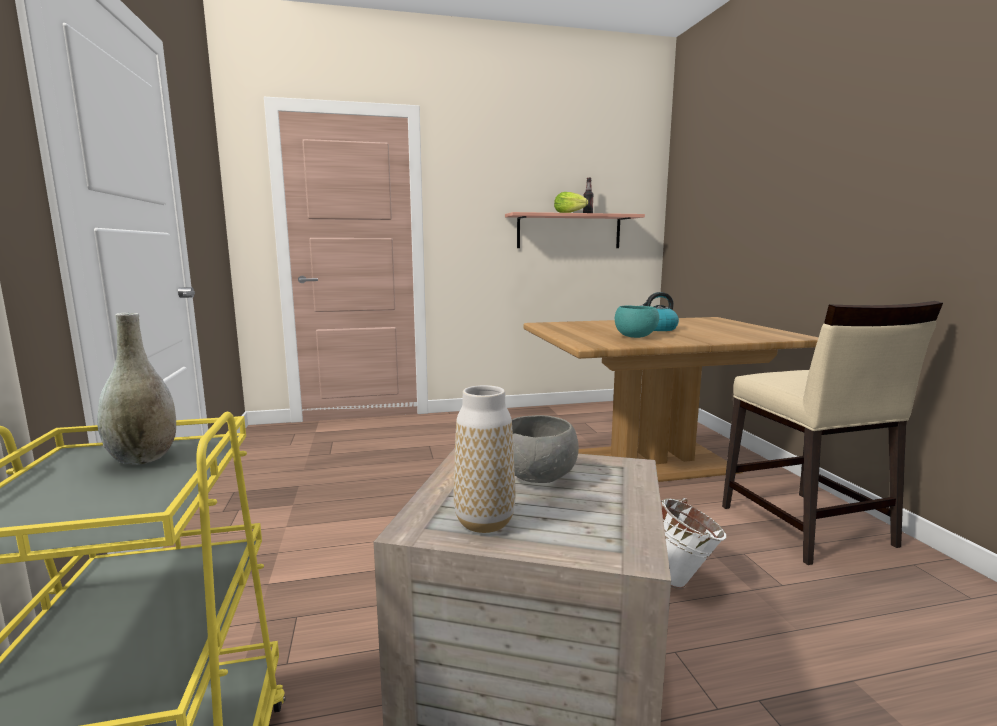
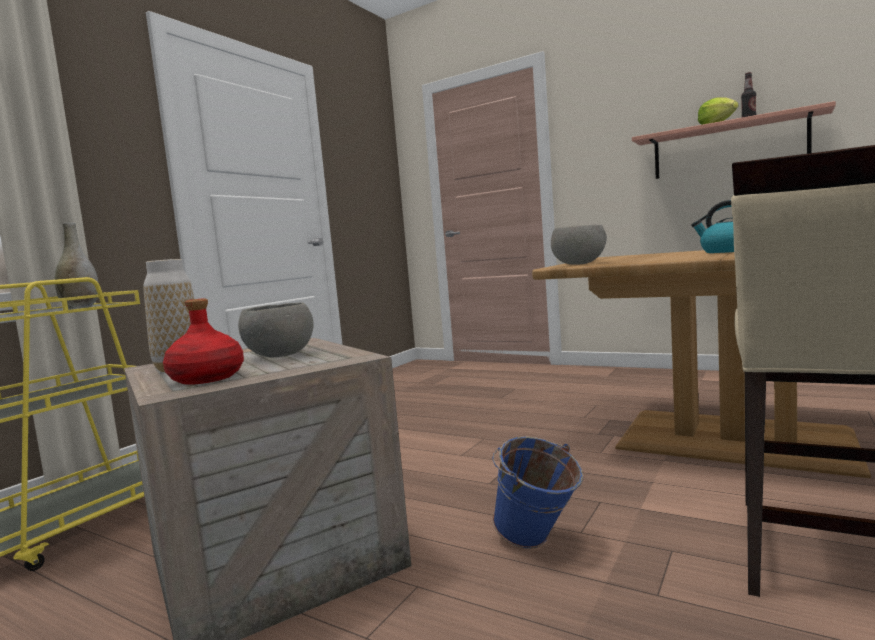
camera: 45 degrees right, 5 degrees down
turquoise bowl [615,306,659,338] -> none
white bucket [661,498,726,589] -> blue bucket [492,436,583,549]
none -> red bottle [163,298,244,385]
none -> grey bowl [551,225,607,265]

